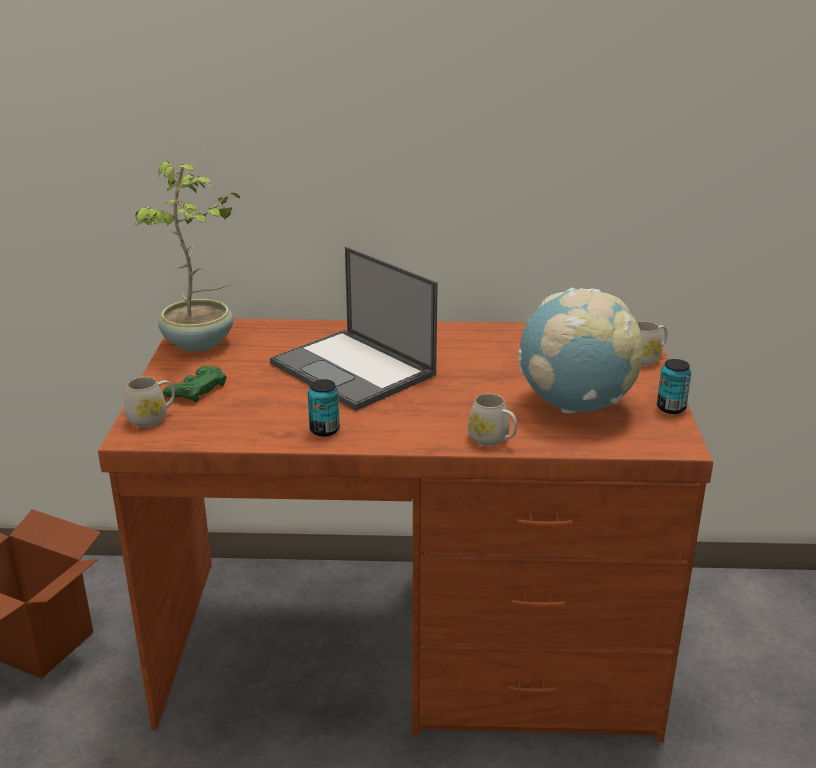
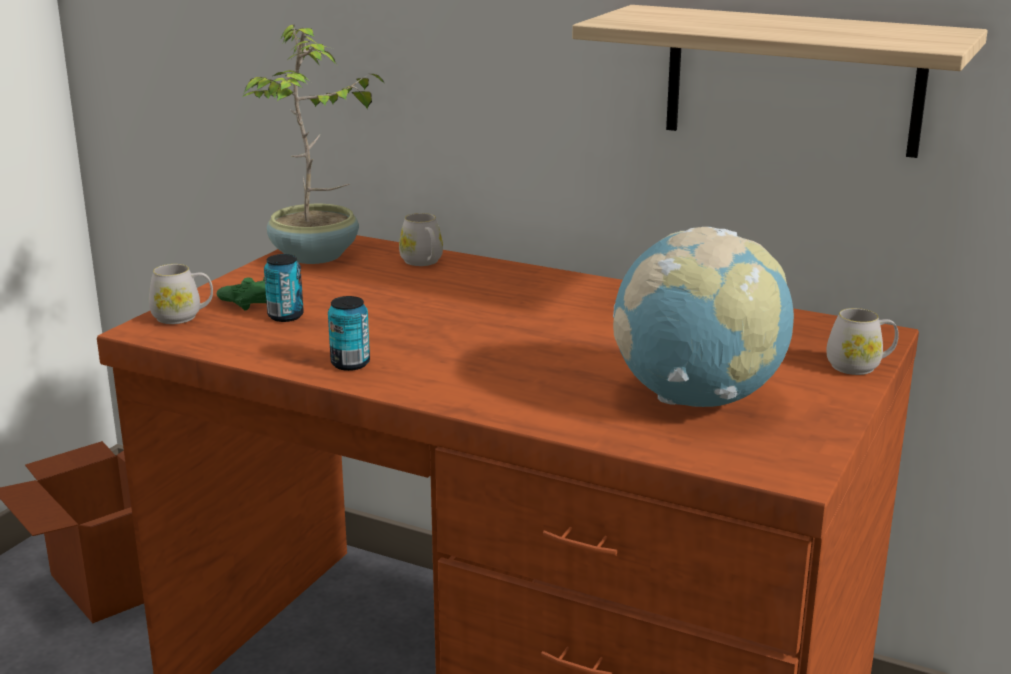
camera: 25 degrees right, 5 degrees down
laptop [270,247,438,411] -> none
white mug [468,393,518,446] -> white mug moved to [399,213,443,266]
can [657,359,691,414] -> can moved to [264,254,304,322]
none -> shelf [572,5,988,158]

